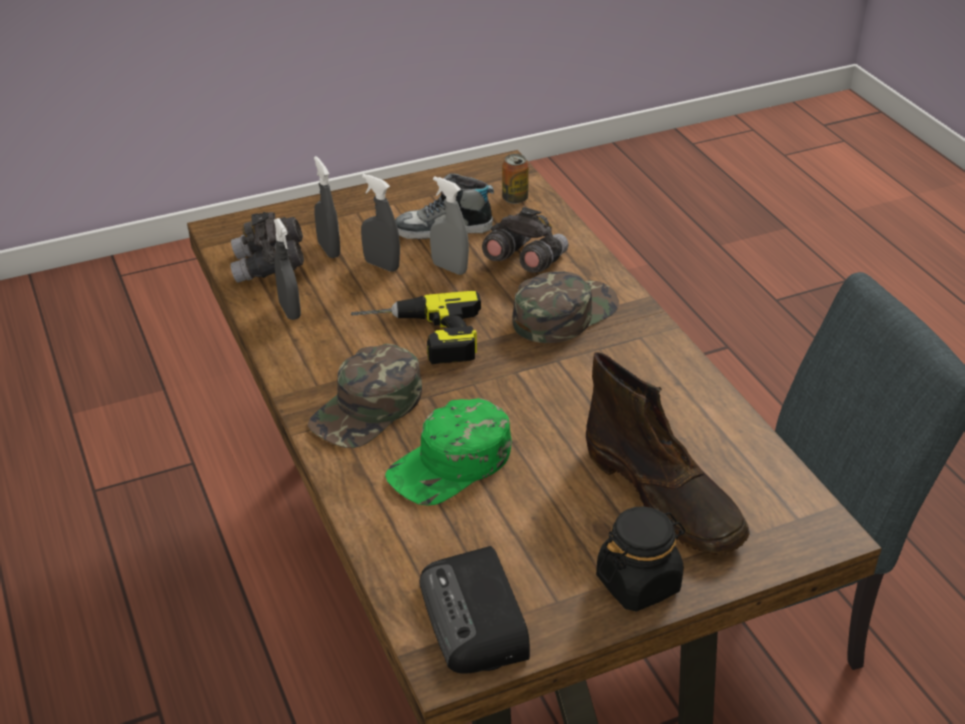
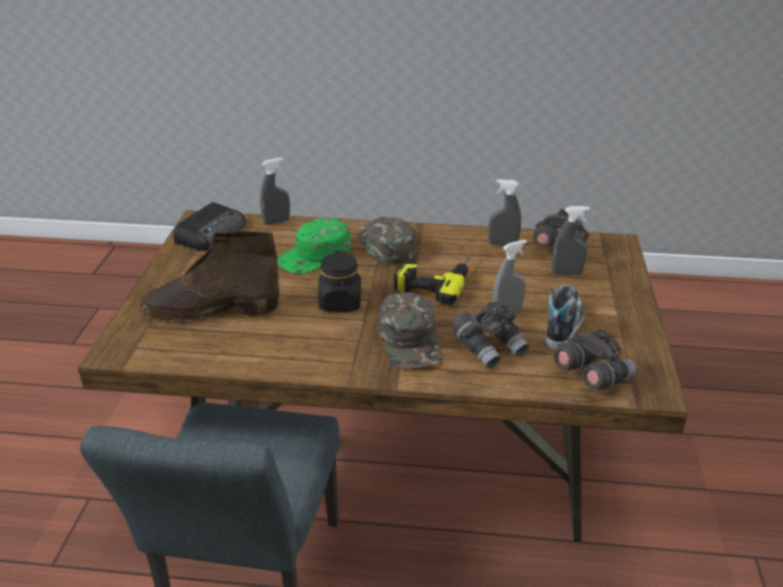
camera: 120 degrees right, 5 degrees down
grey spray bottle [361,174,400,272] -> grey spray bottle moved to [260,158,290,225]
green cap [385,398,511,506] -> green cap turned 120 degrees counterclockwise [277,218,351,274]
radio [419,546,530,674] -> radio turned 105 degrees clockwise [173,202,246,251]
can [502,154,529,204] -> grey binoculars [554,329,636,390]
black jar [596,506,685,612] -> black jar moved to [318,251,361,312]

